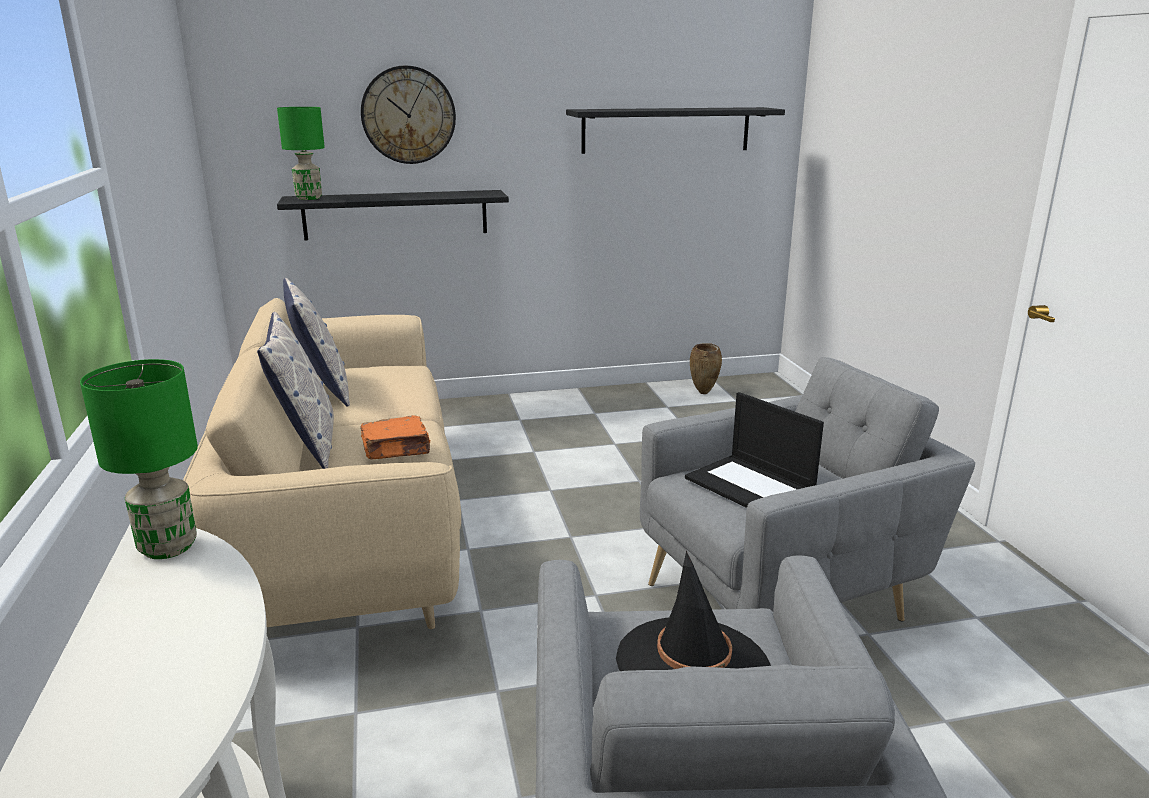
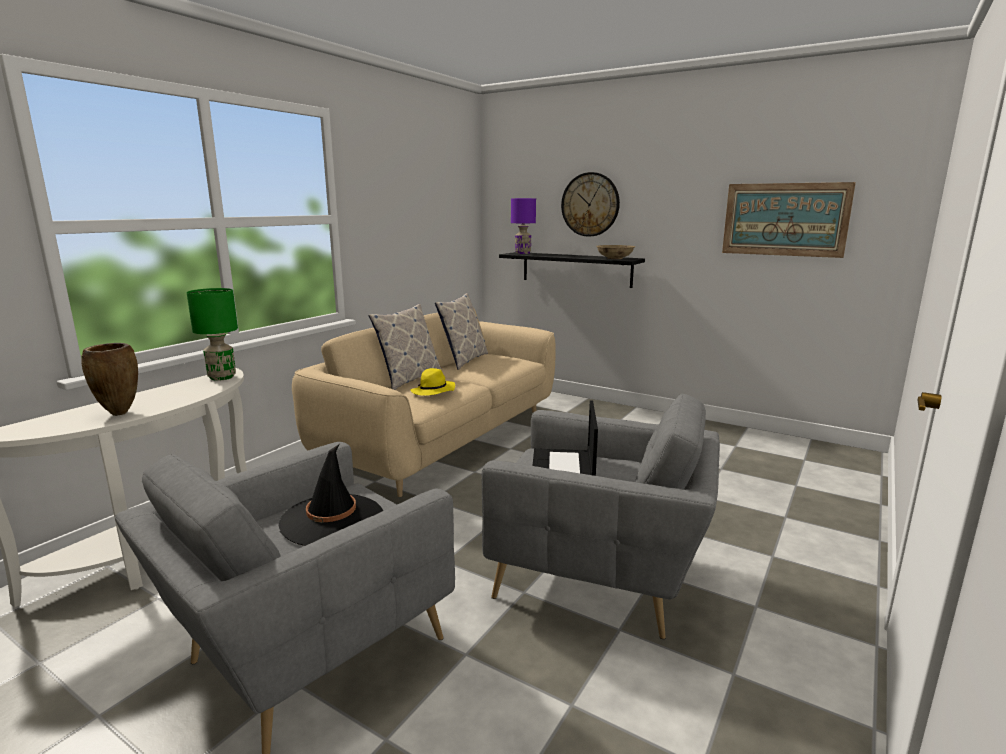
camera: 45 degrees right, 5 degrees down
green table lamp [277,107,325,200] -> purple table lamp [511,198,536,254]
orange book [361,415,430,460] -> yellow hat [410,368,455,396]
black shelf [566,107,785,154] -> picture [722,182,856,258]
brown vase [690,343,722,394] -> brown vase moved to [81,343,138,416]
none -> beige bowl [596,245,635,259]

